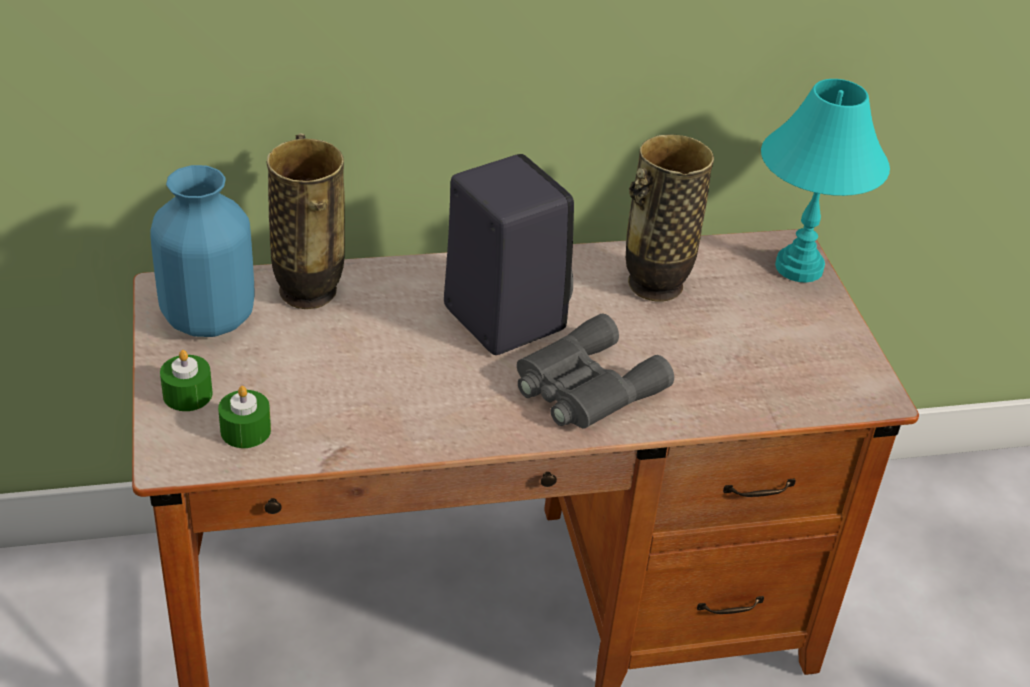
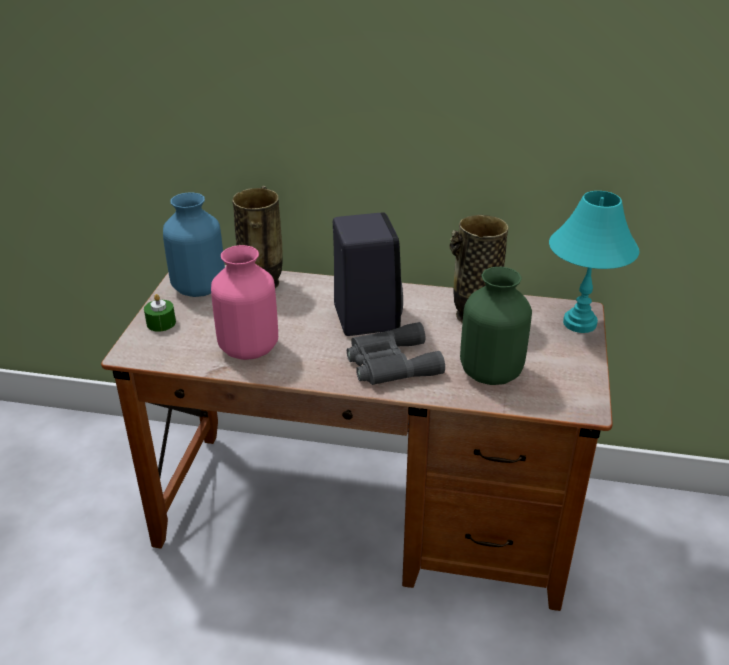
camera: 25 degrees right, 5 degrees down
green candle [218,386,271,448] -> none
none -> pink vase [211,245,278,360]
none -> green vase [460,267,532,385]

